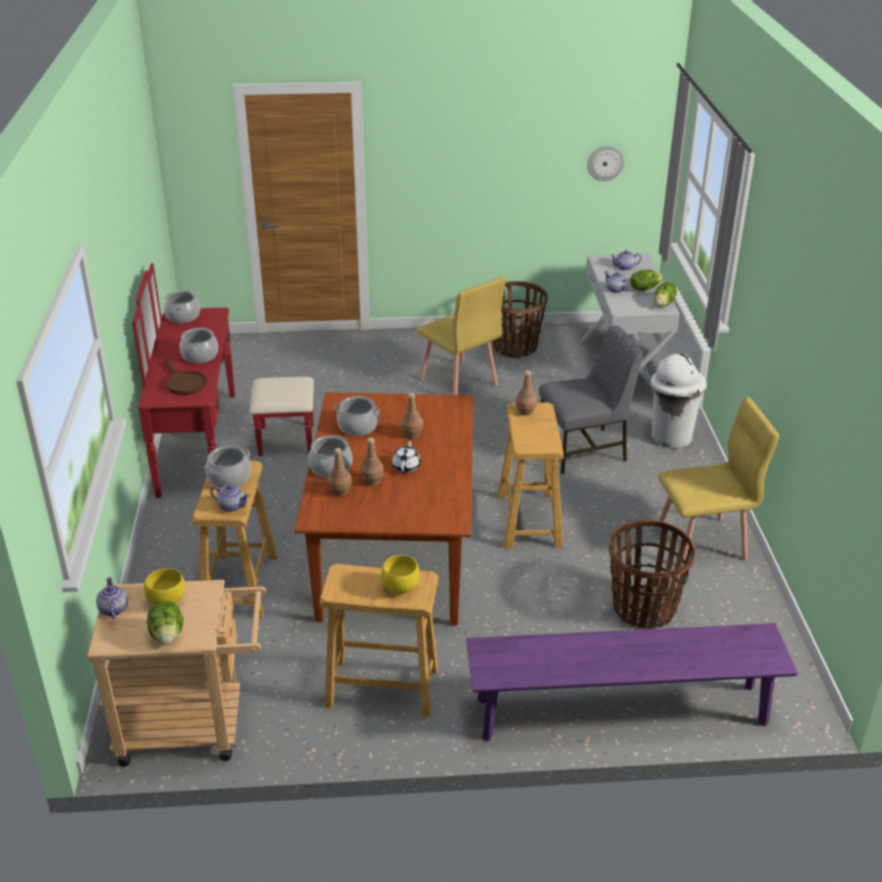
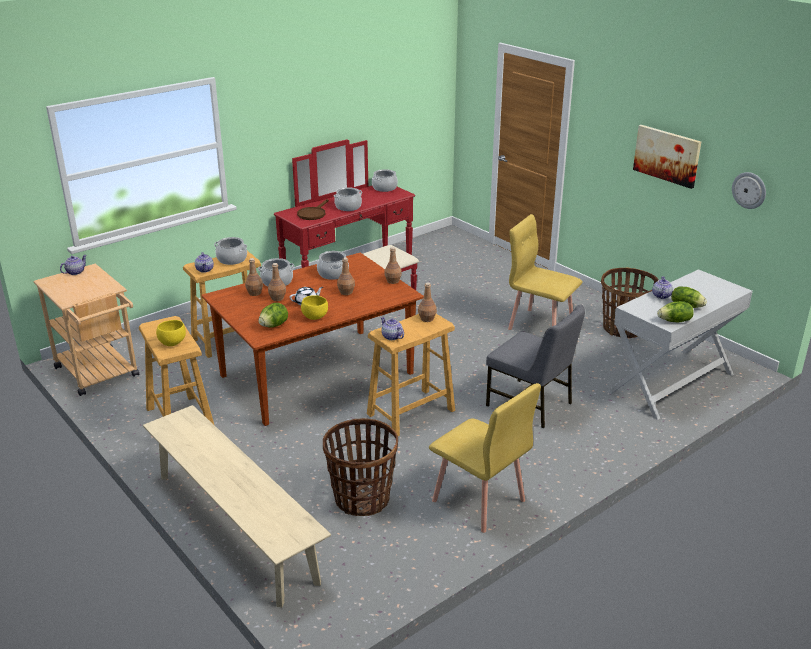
camera: 55 degrees right, 5 degrees down
yellow bowl [144,568,185,605] -> yellow bowl moved to [301,295,328,320]
lettuce [147,601,183,645] -> lettuce moved to [259,303,288,328]
yellow chair [416,277,506,395] -> yellow chair turned 105 degrees clockwise [508,214,583,330]
purple bench [466,623,798,741] -> beige bench [143,405,331,608]
teapot [610,250,641,271] -> teapot moved to [380,317,404,340]
white trash can [650,353,707,449] -> none
none -> brown bottle [384,247,402,284]
none -> picture [633,125,701,189]

